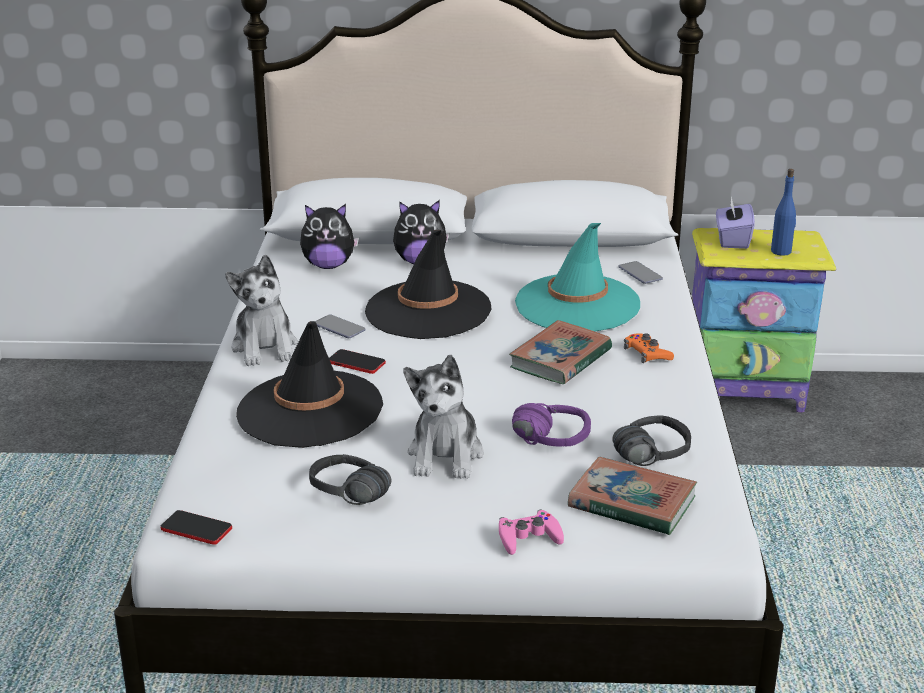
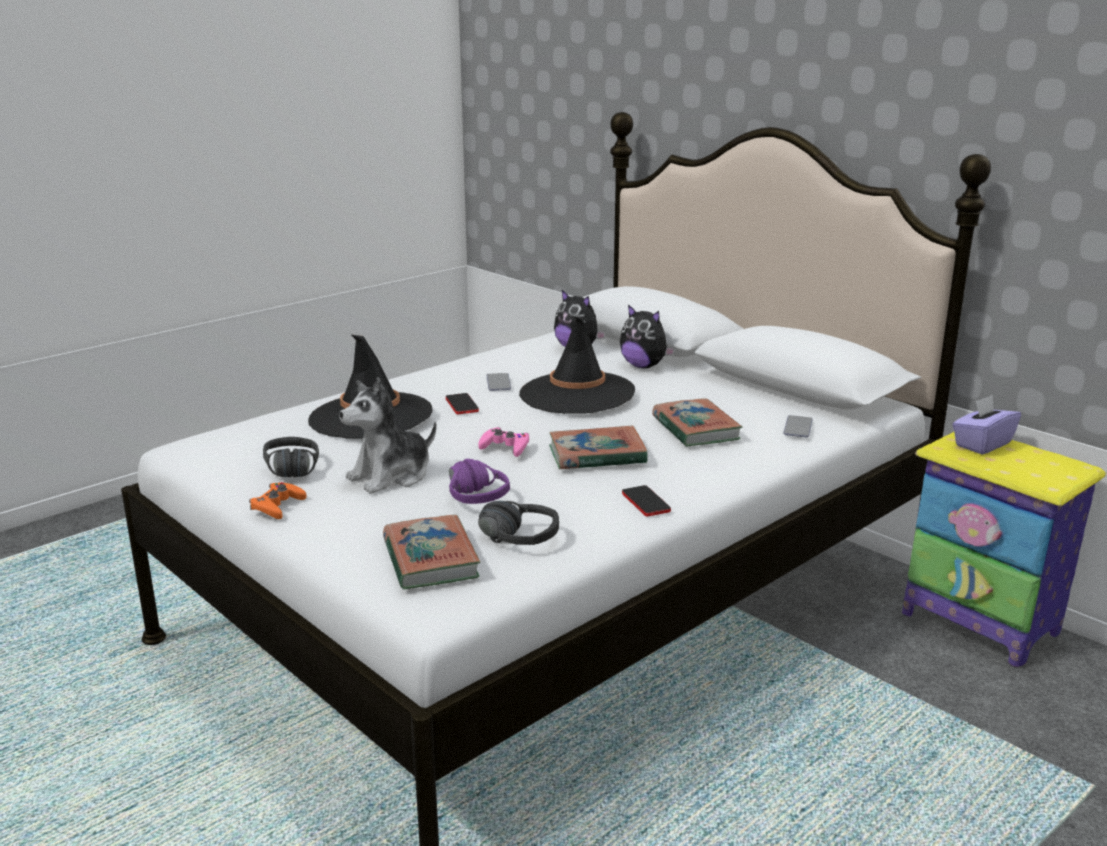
camera: 45 degrees right, 5 degrees down
phone [160,510,232,545] -> phone moved to [622,485,671,517]
plush toy [225,255,298,366] -> none
pink game controller [499,509,564,555] -> pink game controller moved to [478,427,529,457]
turquoise hat [515,223,640,332] -> book [652,398,742,447]
orange game controller [624,333,674,363] -> orange game controller moved to [249,482,307,519]
blue bottle [771,169,796,256] -> none

